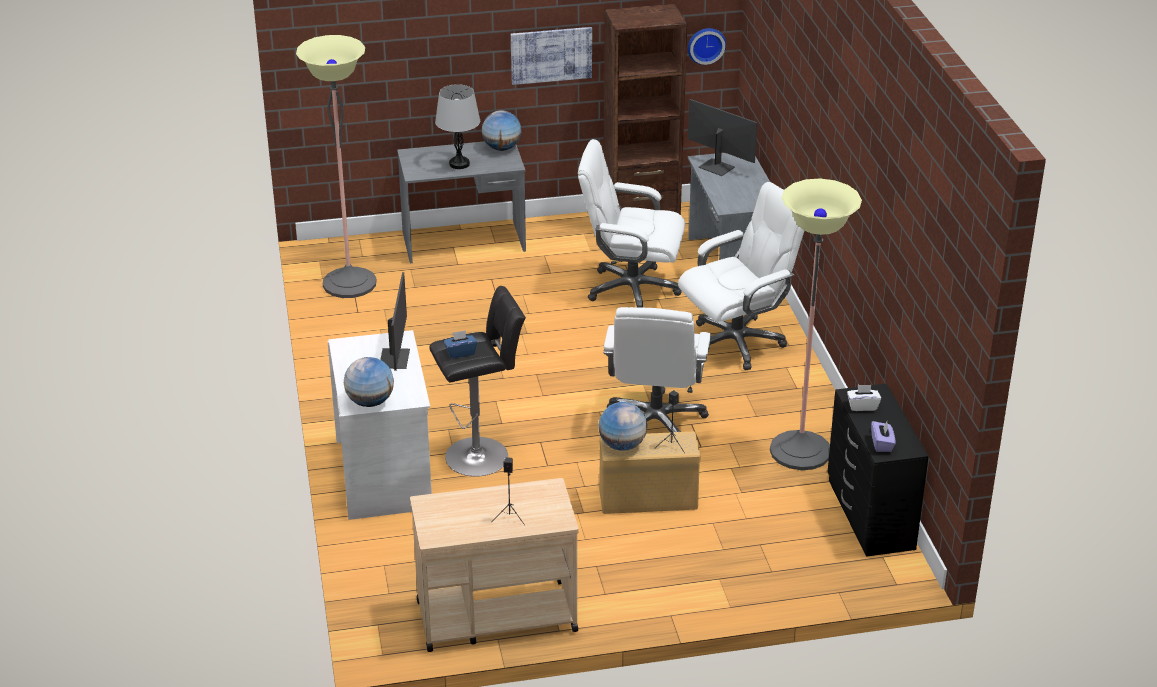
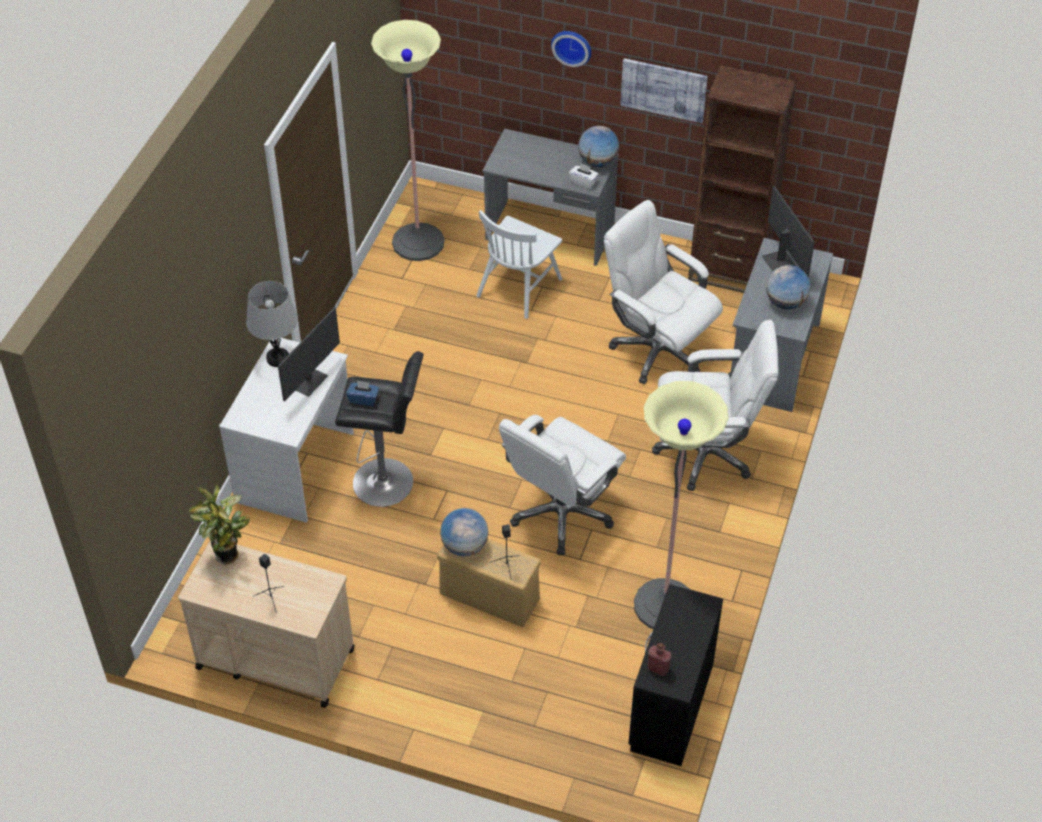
camera: 30 degrees right, 15 degrees up
globe [344,357,394,407] -> globe moved to [766,265,811,309]
grey table lamp [435,84,480,169] -> grey table lamp moved to [246,281,298,367]
wall clock [688,28,726,65] -> wall clock moved to [551,31,591,67]
white tissue box [847,385,881,411] -> white tissue box moved to [569,163,599,189]
purple tissue box [871,421,895,452] -> red bottle [647,643,671,676]
none -> potted plant [188,484,250,565]
none -> white chair [476,210,562,319]

